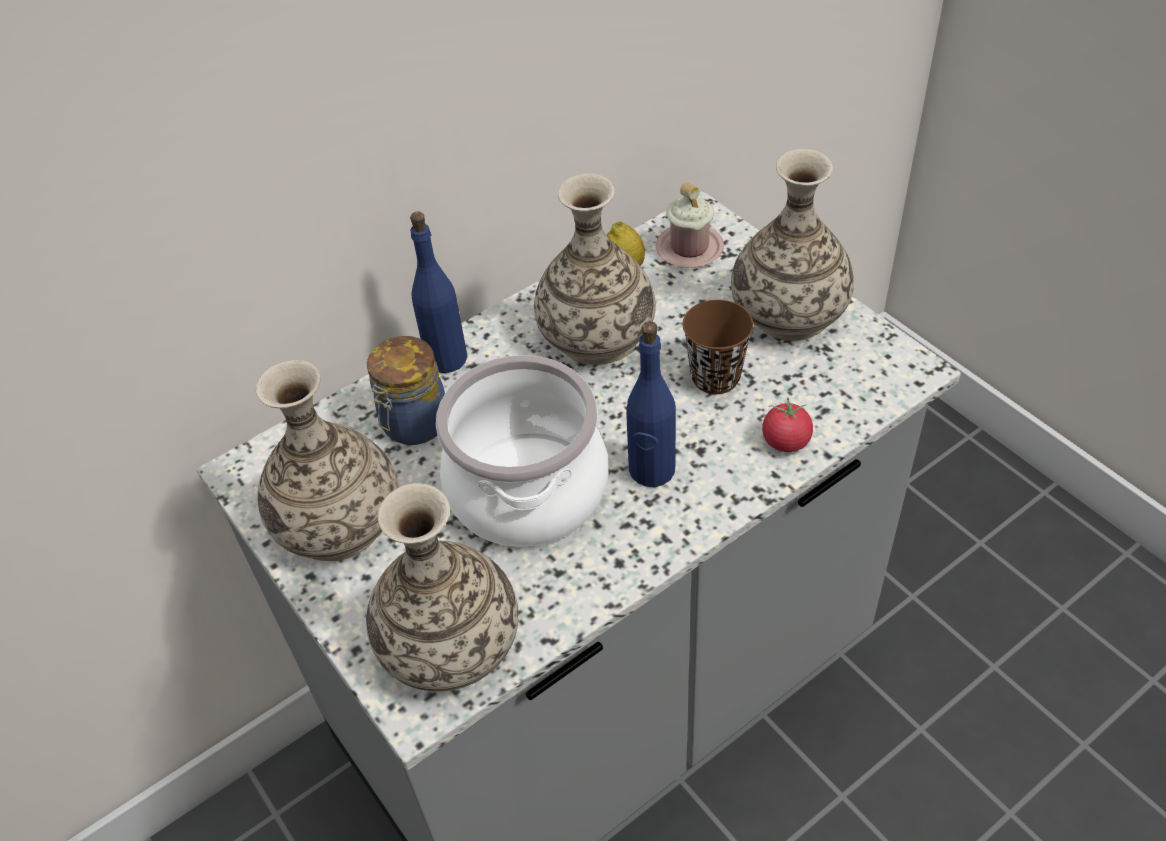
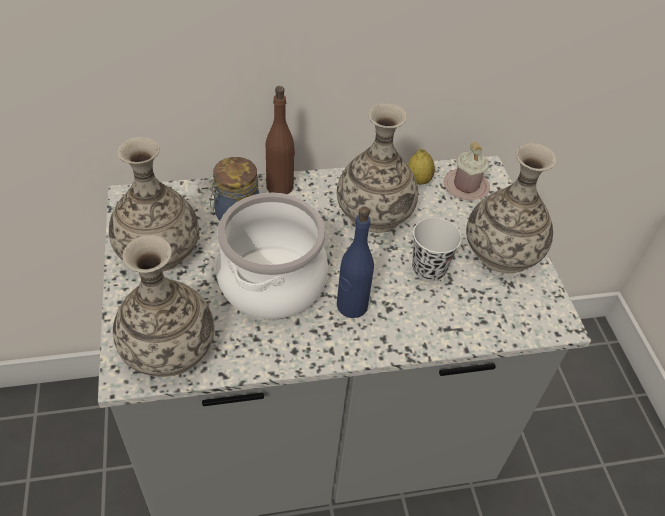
camera: 20 degrees right, 0 degrees up
blue bottle [410,211,468,373] -> brown bottle [266,86,295,194]
brown cup [683,300,753,394] -> white cup [412,217,462,282]
tomato [762,397,813,452] -> none

